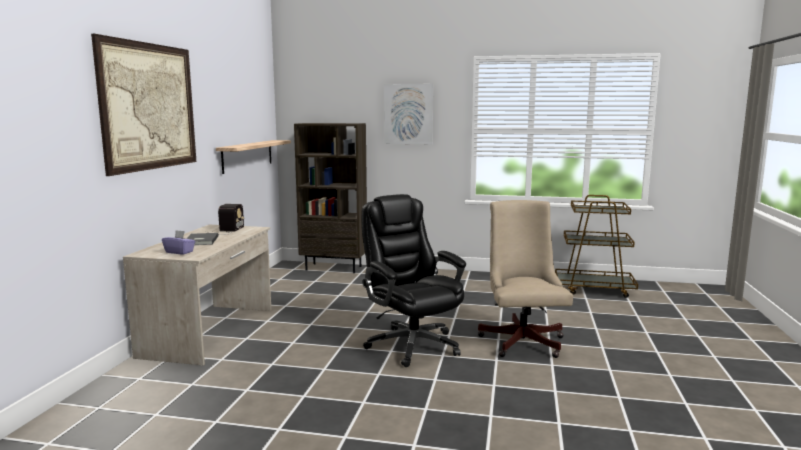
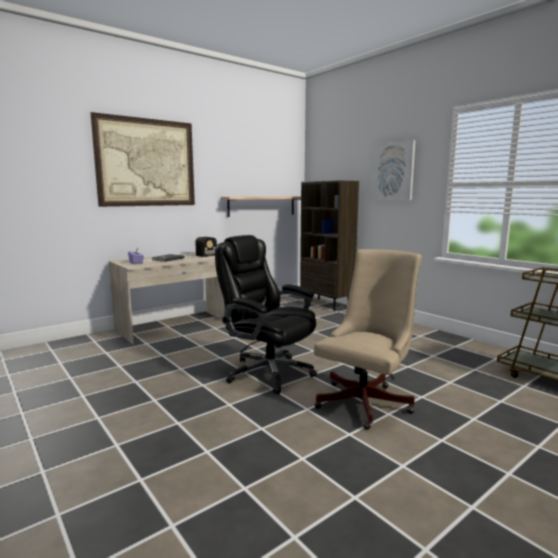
camera: 40 degrees right, 0 degrees up
black office chair [362,194,466,367] -> black office chair turned 60 degrees counterclockwise [215,235,317,395]

